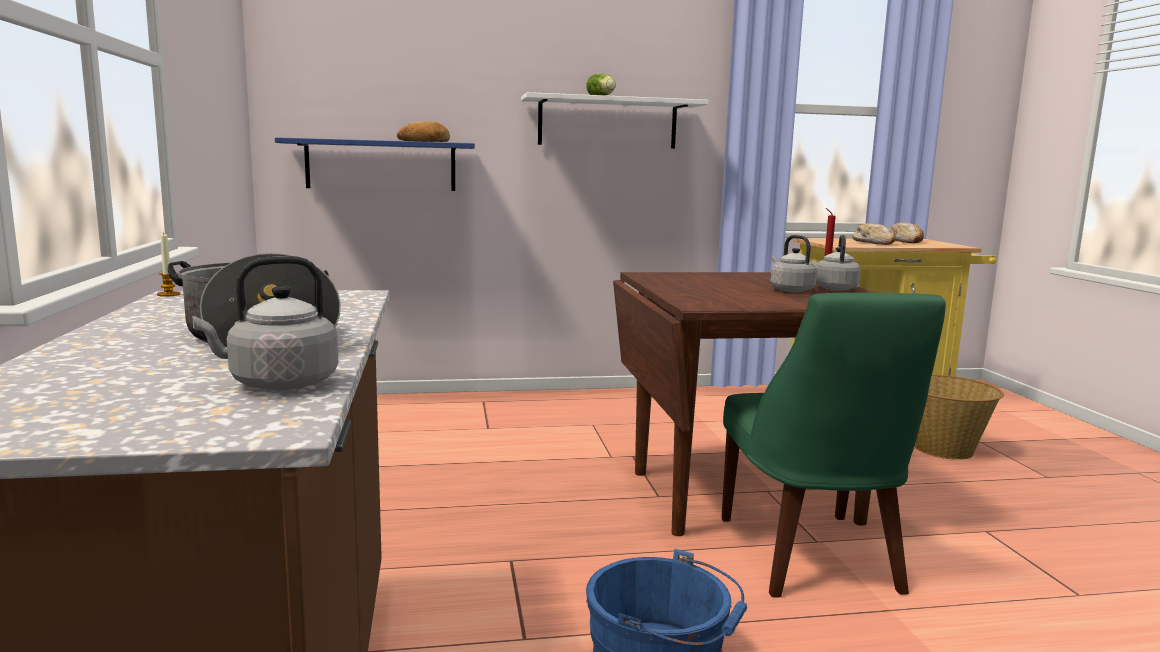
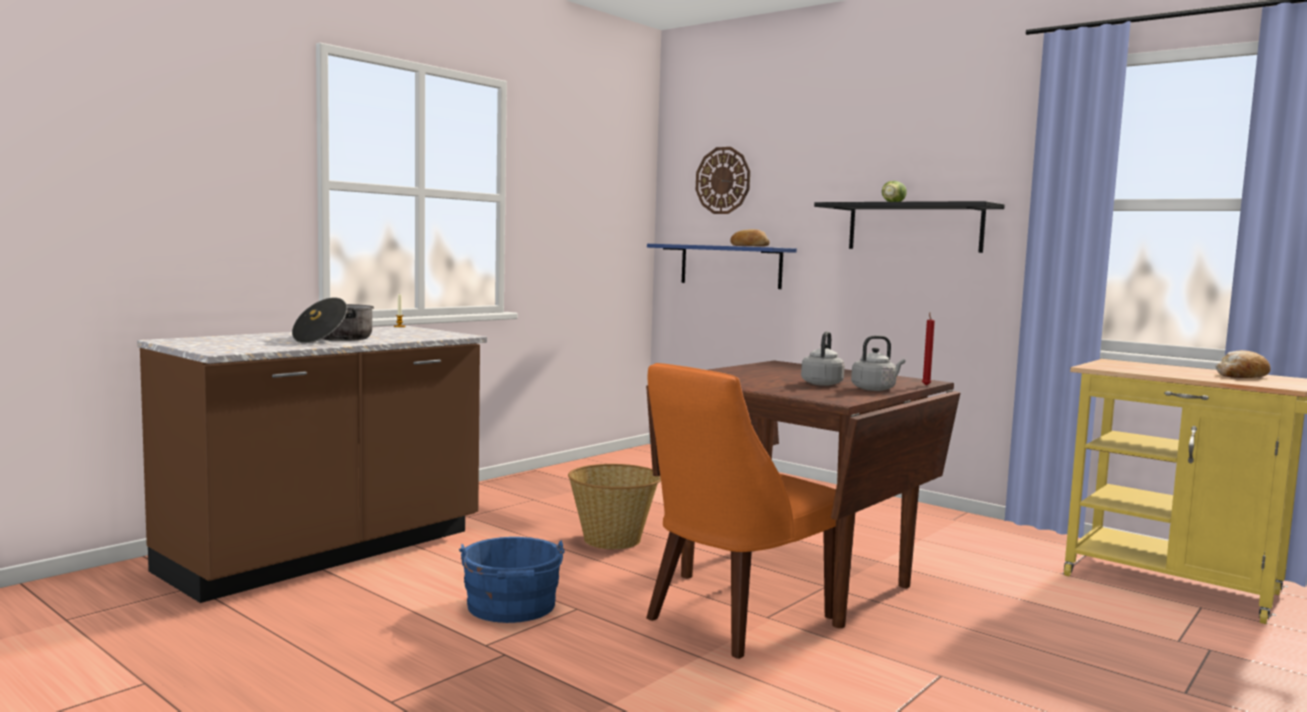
camera: 50 degrees right, 5 degrees down
grey kettle [192,256,338,390] -> none
white shelf [521,92,709,149] -> black shelf [814,201,1005,253]
green chair [722,293,946,598] -> orange chair [646,363,836,659]
bread [852,223,896,245] -> none
basket [914,374,1004,460] -> basket moved to [568,464,661,549]
none -> wall clock [696,147,750,214]

